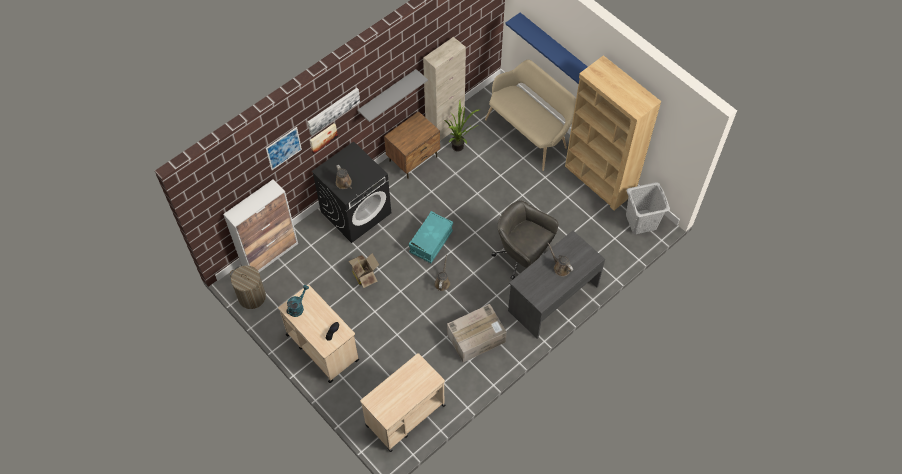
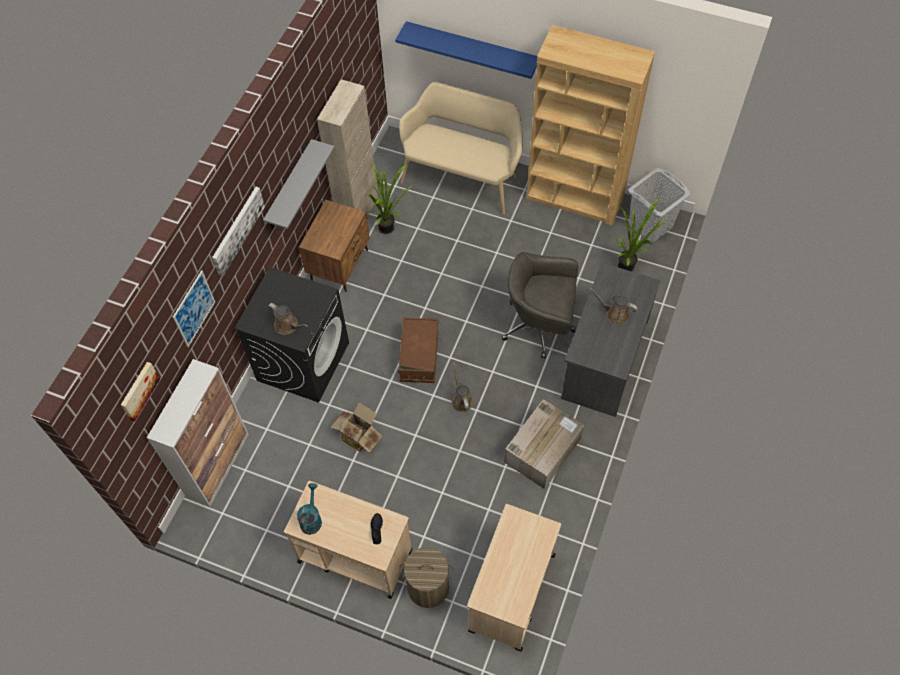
camera: 25 degrees left, 0 degrees up
laundry basket [230,265,266,309] -> laundry basket moved to [399,547,454,608]
picture [310,123,338,153] -> picture moved to [121,362,160,421]
turquoise storage box [409,211,453,263] -> brown storage box [398,317,439,383]
none -> potted plant [616,197,665,272]

